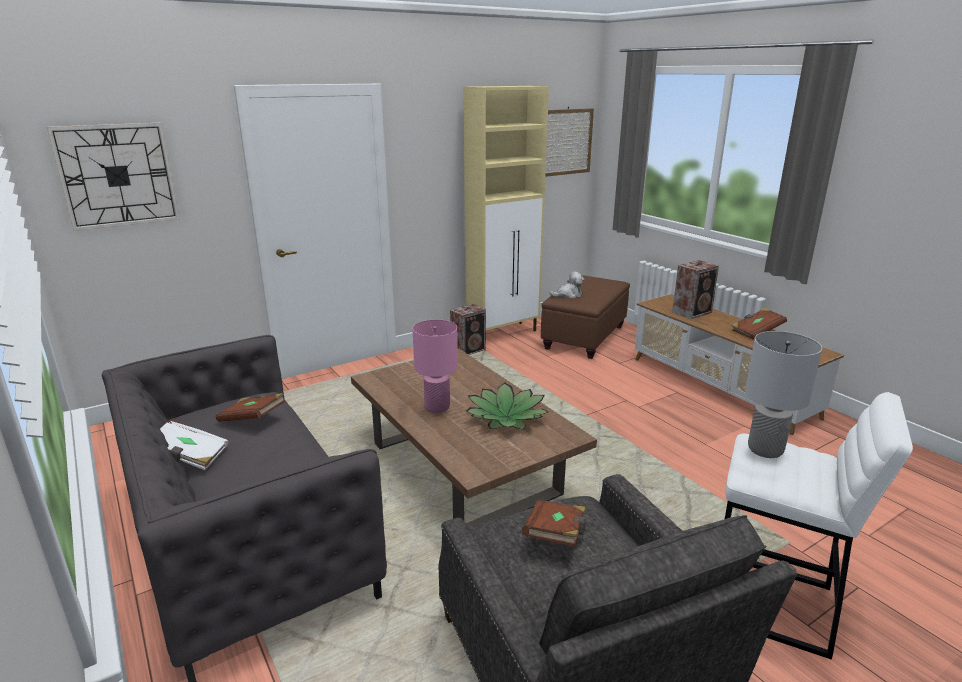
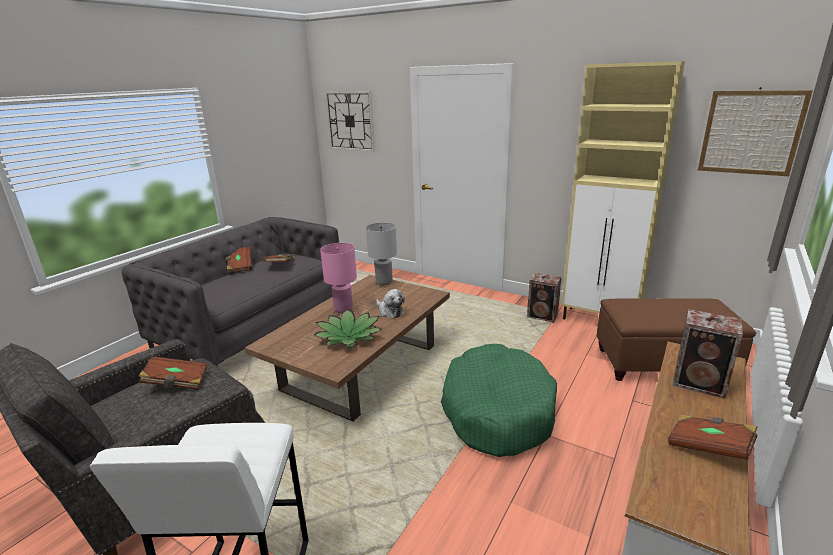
camera: 65 degrees right, 0 degrees up
white book [160,420,228,470] -> brown book [225,247,252,273]
plush toy [550,272,584,299] -> plush toy moved to [376,289,405,319]
grey table lamp [745,331,822,458] -> grey table lamp moved to [366,222,397,286]
none -> green dog bed [441,344,557,457]

